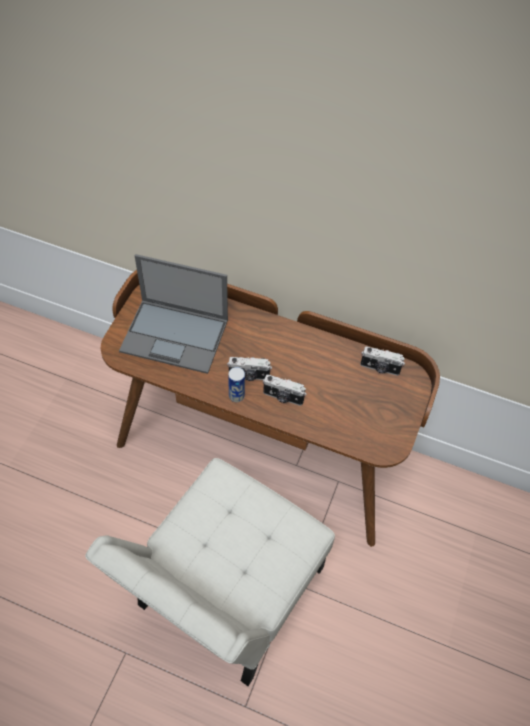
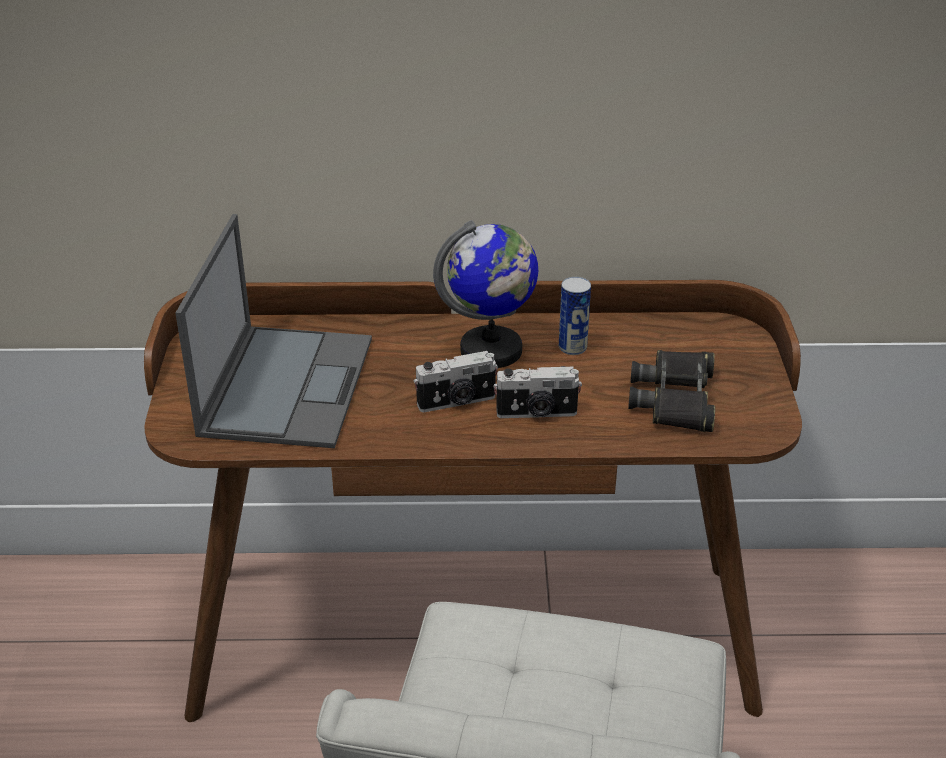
camera: 20 degrees left, 20 degrees down
laptop [119,254,228,374] -> laptop turned 75 degrees counterclockwise [175,214,372,448]
can [228,367,245,402] -> can moved to [559,277,591,355]
camera [360,346,405,376] -> none
none -> globe [433,220,538,368]
none -> black binoculars [628,350,715,432]

